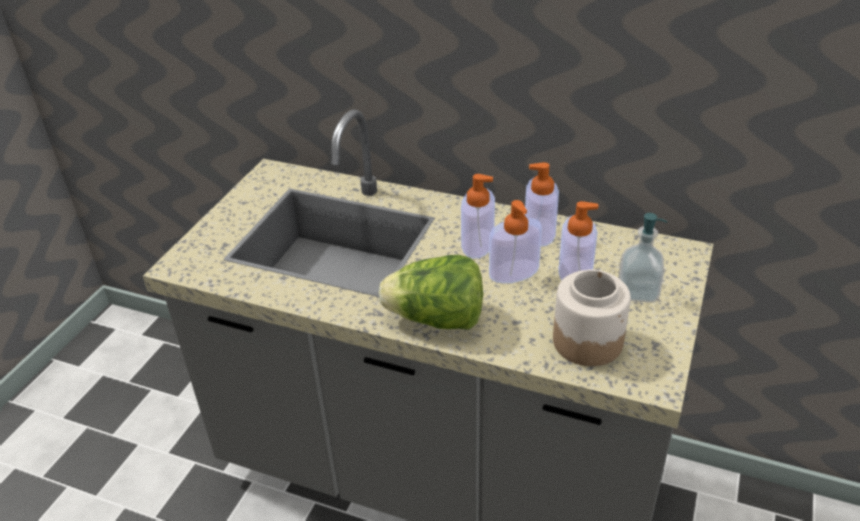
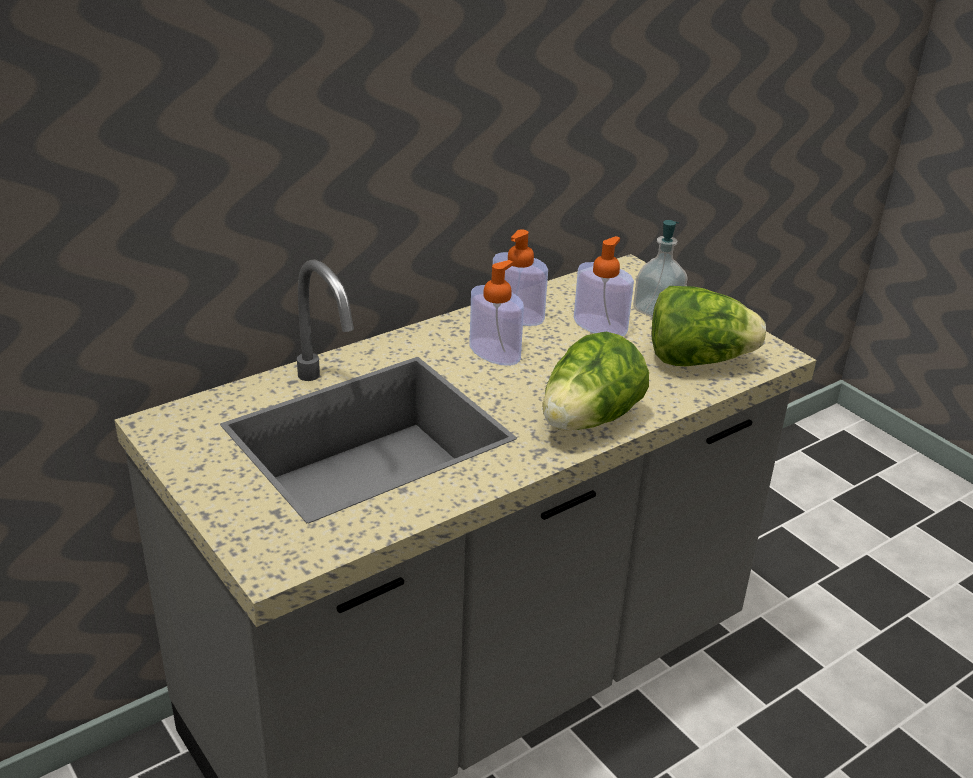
camera: 60 degrees left, 5 degrees down
soap dispenser [489,200,542,284] -> none
jar [553,269,631,366] -> lettuce [652,286,766,366]

